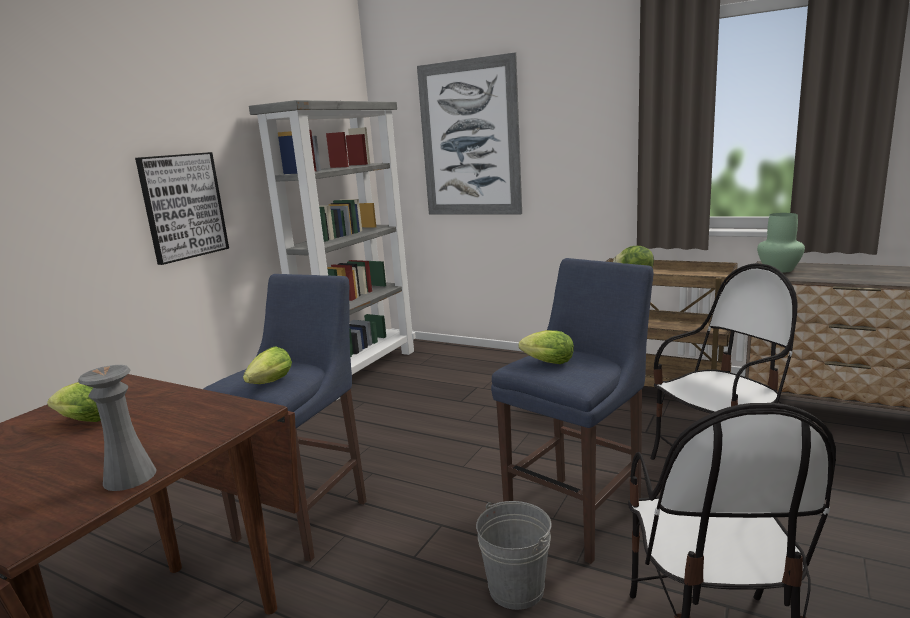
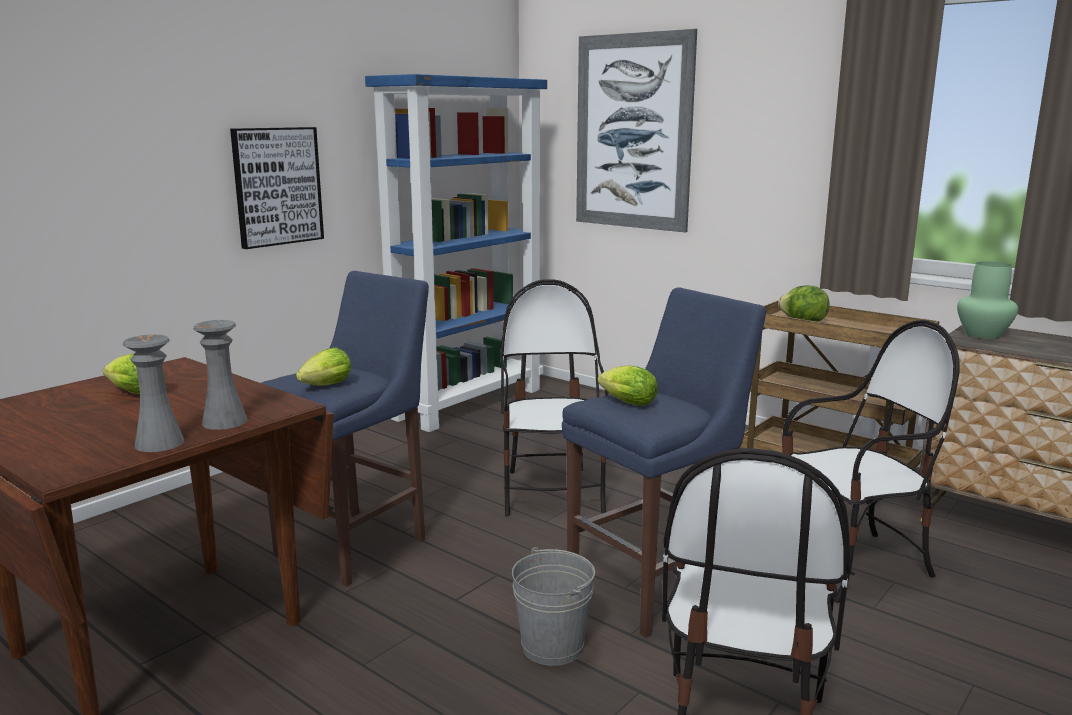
camera: 10 degrees right, 0 degrees up
grey bookcase [249,100,416,400] -> blue bookcase [365,74,547,432]
none -> grey vase [193,320,247,430]
none -> chair [500,279,609,516]

